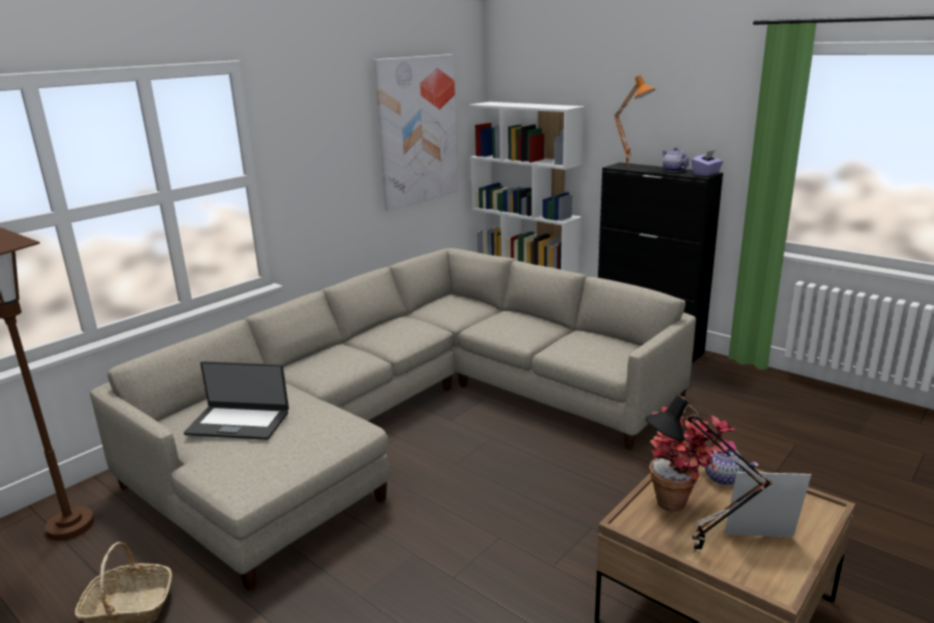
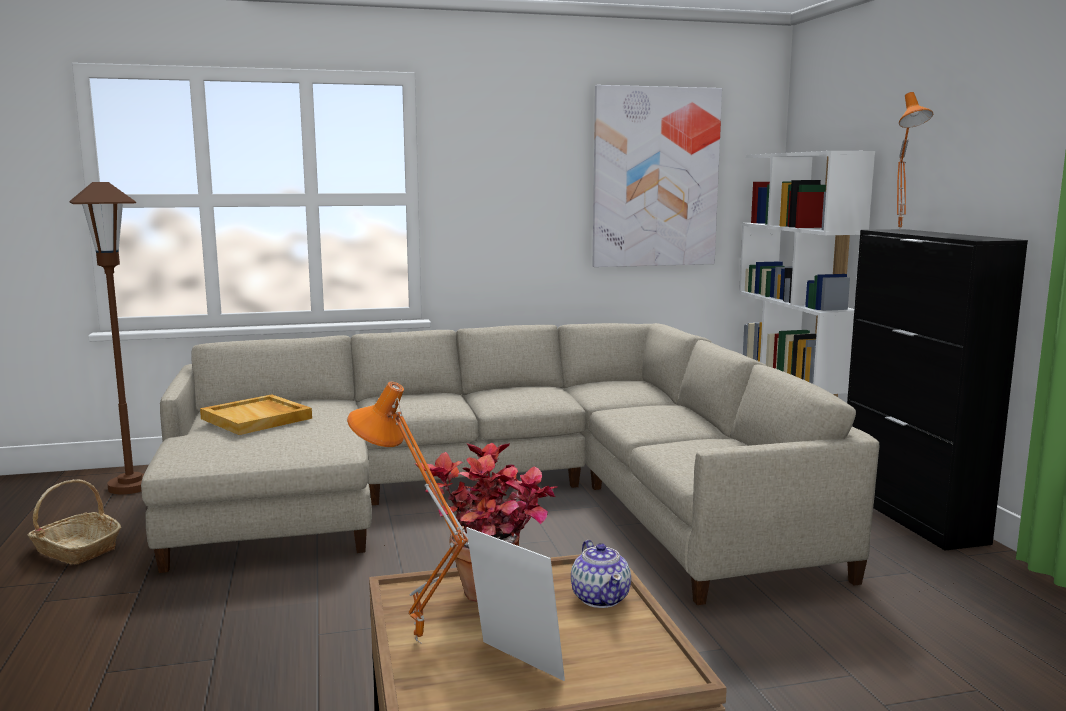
camera: 35 degrees right, 10 degrees down
laptop [184,361,289,440] -> beige tray [200,394,312,435]
black table lamp [645,395,772,553] -> orange table lamp [347,382,468,643]
teapot [662,147,689,172] -> none
purple tissue box [692,150,723,176] -> none

